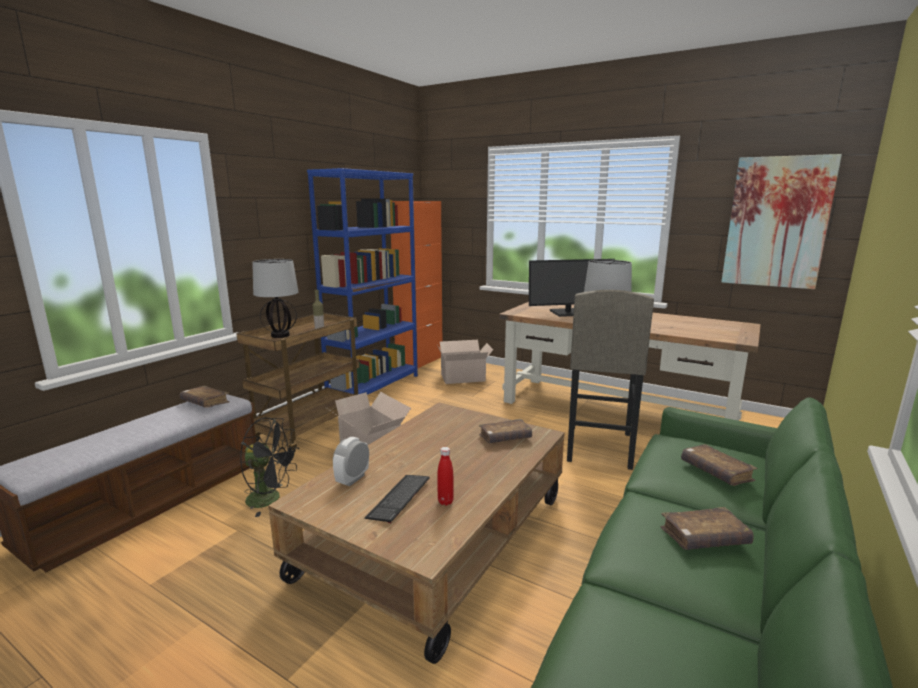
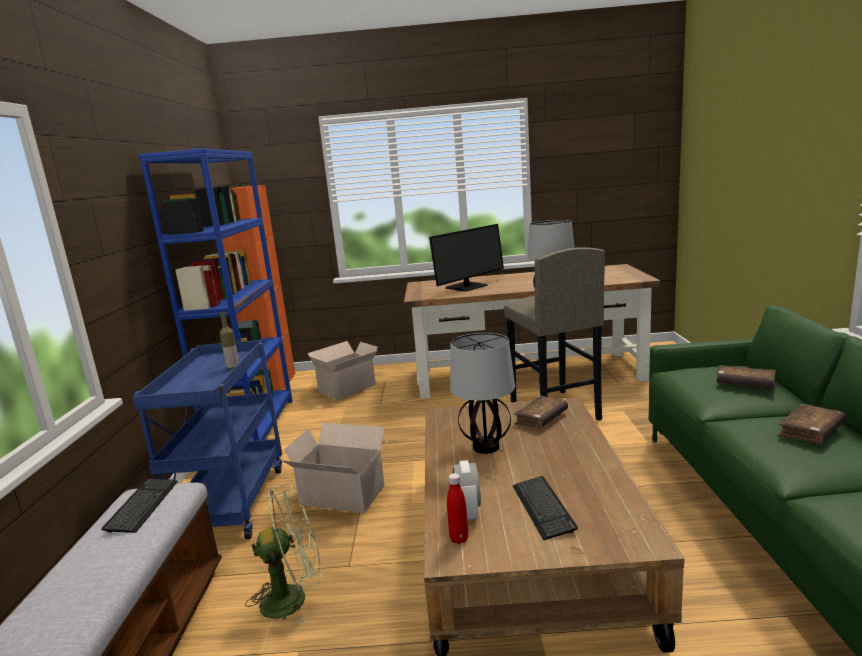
camera: 30 degrees left, 0 degrees up
brown book [180,386,230,408] -> keyboard [101,478,178,533]
brown cart [236,313,360,453] -> blue cart [133,340,282,539]
black fan [240,418,299,517] -> green fan [245,484,322,625]
table lamp [252,259,299,338] -> table lamp moved to [450,333,515,454]
red bottle [437,447,454,506] -> red bottle moved to [447,473,468,544]
picture [721,154,842,289] -> none

